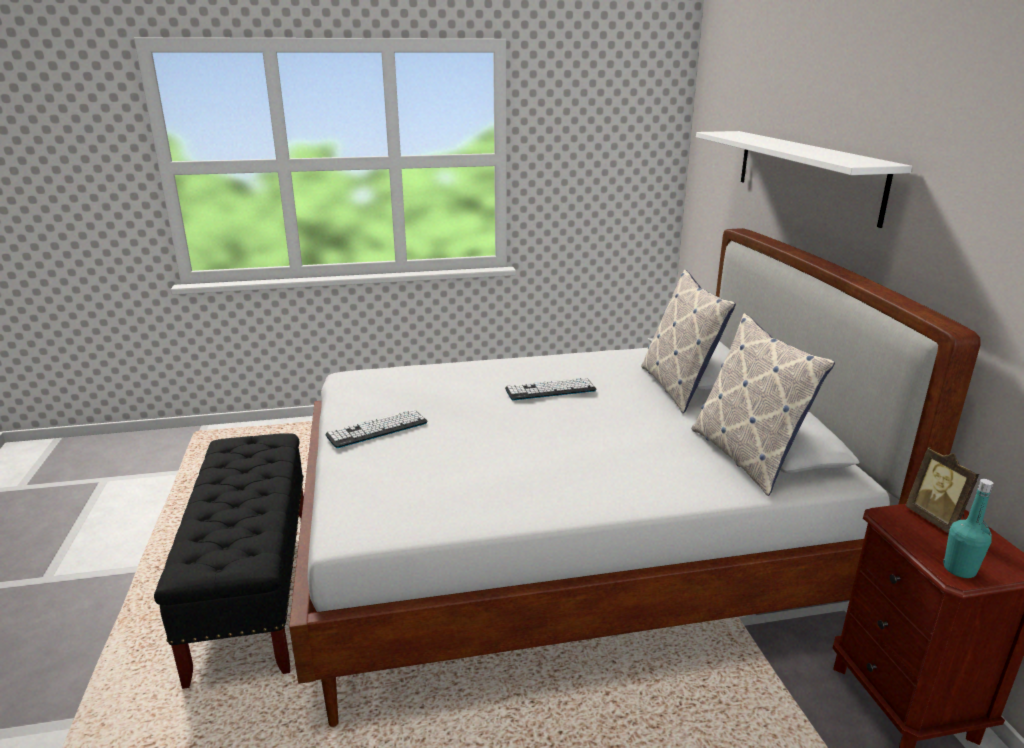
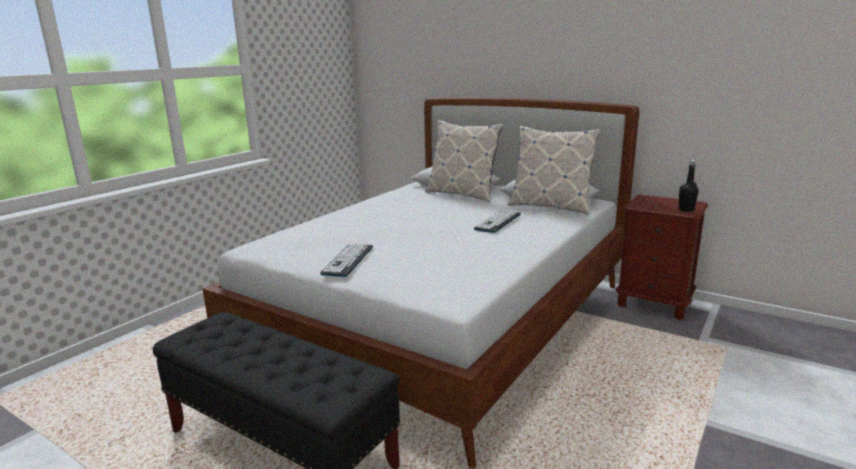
camera: 45 degrees left, 5 degrees down
keyboard [505,378,596,401] -> keyboard moved to [474,210,521,233]
white shelf [696,131,912,228] -> none
picture frame [905,447,979,534] -> none
turquoise bottle [943,479,993,578] -> black bottle [679,160,699,212]

